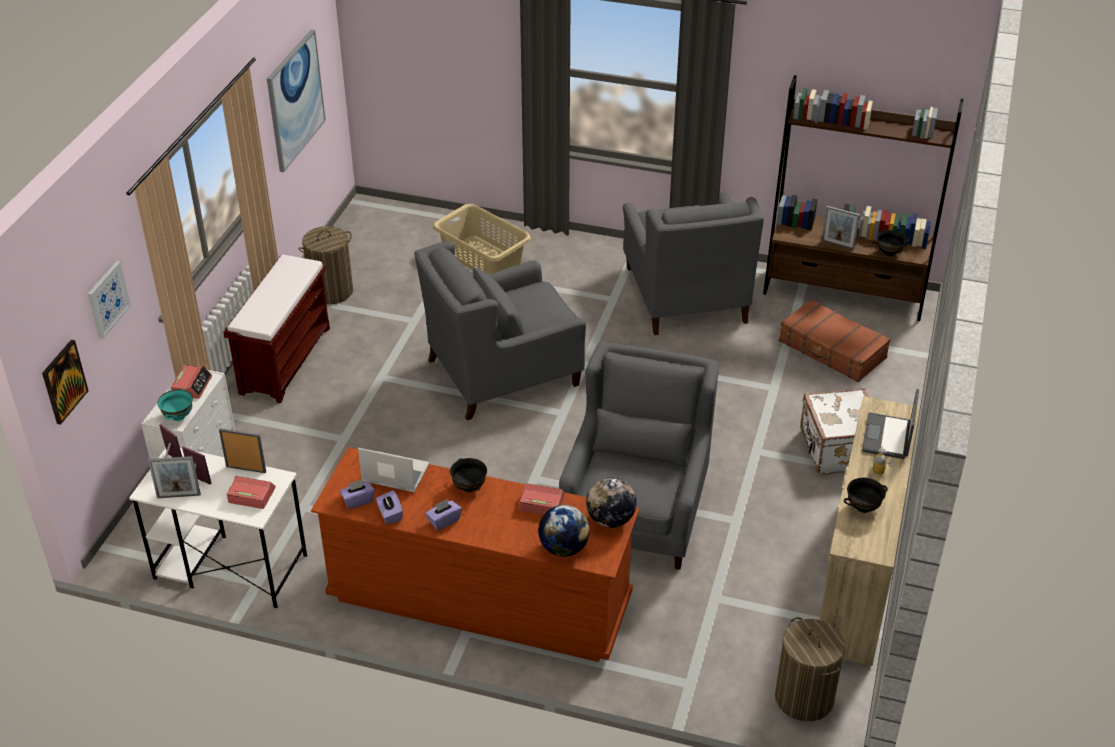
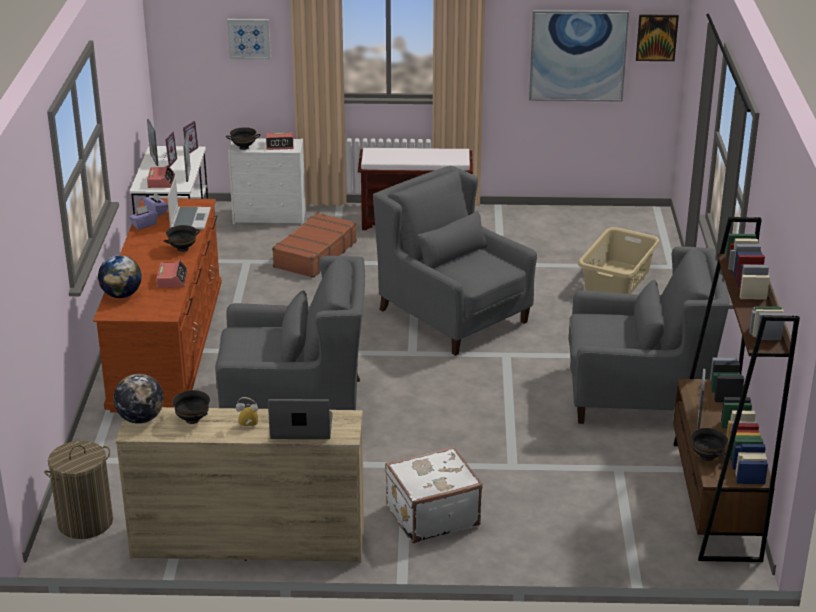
camera: 75 degrees right, 10 degrees down
picture [42,340,89,425] -> picture moved to [636,14,679,61]
turquoise bowl [157,389,193,421] -> black bowl [226,127,261,150]
laundry basket [298,226,353,304] -> none
purple tissue box [426,499,462,530] -> none
globe [586,477,637,528] -> globe moved to [113,374,164,424]
grey armchair [623,192,764,335] -> grey armchair turned 150 degrees counterclockwise [568,246,730,424]
brown suitcase [779,299,891,382] -> brown suitcase moved to [272,212,357,278]

